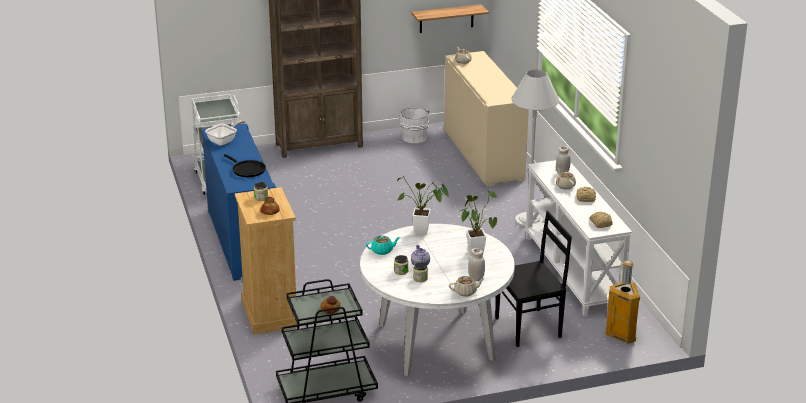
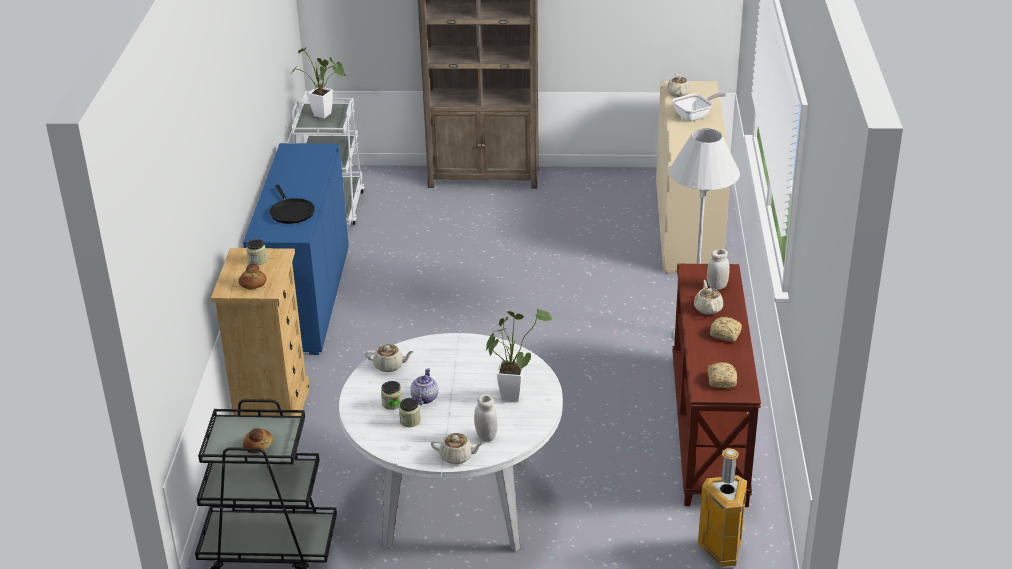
camera: 20 degrees right, 5 degrees up
frying pan [205,120,245,146] -> frying pan moved to [672,92,726,121]
turquoise teapot [366,236,400,255] -> beige teapot [365,344,414,372]
potted plant [397,175,449,236] -> potted plant moved to [292,47,347,118]
white bucket [398,108,429,143] -> none
shelf [412,4,489,33] -> none
black chair [495,211,572,347] -> none
white console table [525,160,632,316] -> brown console table [672,264,761,507]

